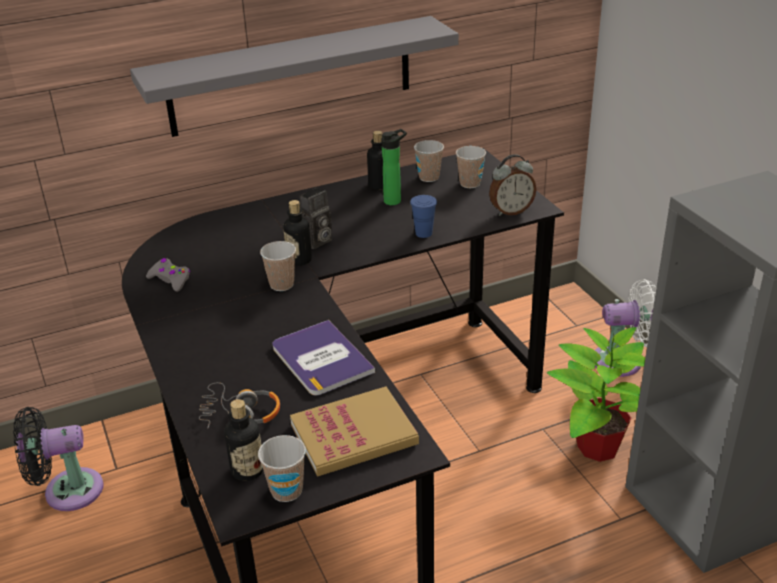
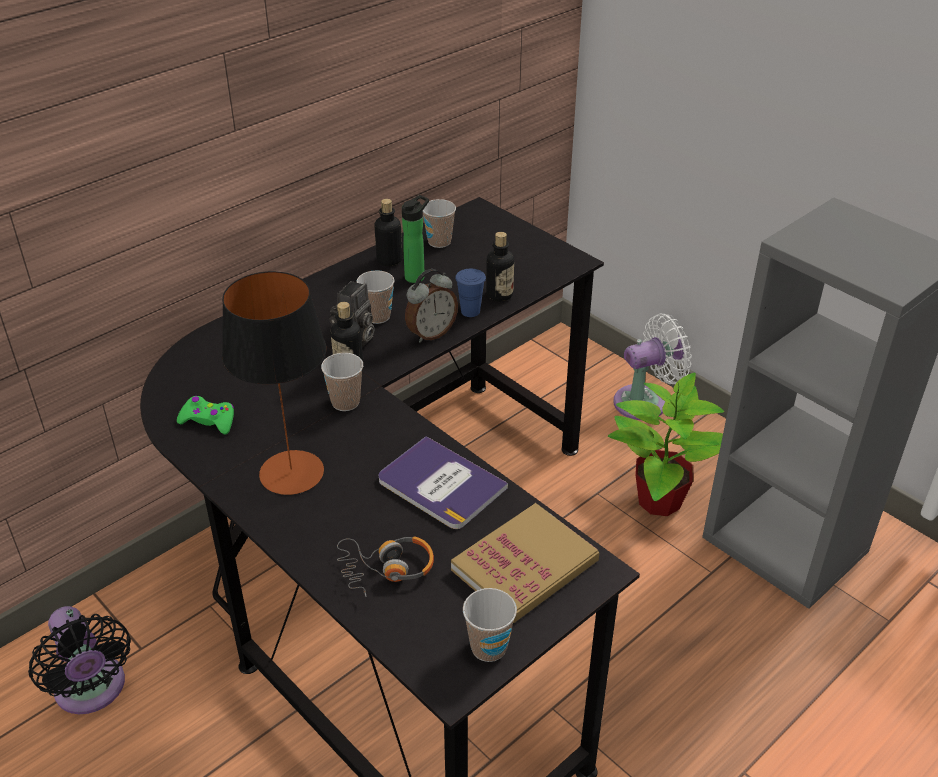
camera: 20 degrees left, 5 degrees up
black fan [13,407,103,511] -> black fan turned 90 degrees counterclockwise [28,606,131,714]
grey shelf [130,16,459,137] -> none
grey game controller [146,258,190,292] -> green game controller [177,396,234,434]
bottle [224,399,264,481] -> bottle moved to [486,232,514,302]
cup [456,146,486,188] -> cup moved to [356,270,394,324]
alarm clock [489,154,536,216] -> alarm clock moved to [405,269,458,343]
none -> table lamp [222,271,326,495]

